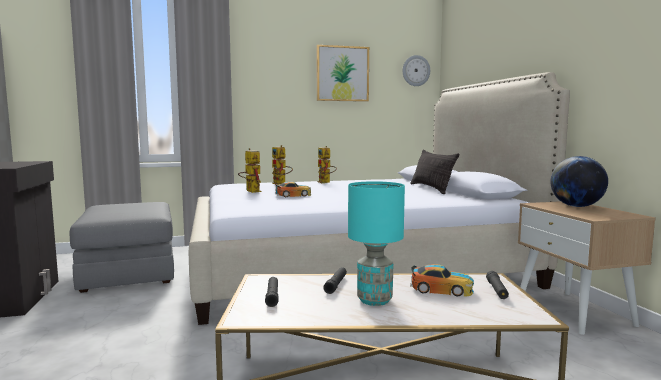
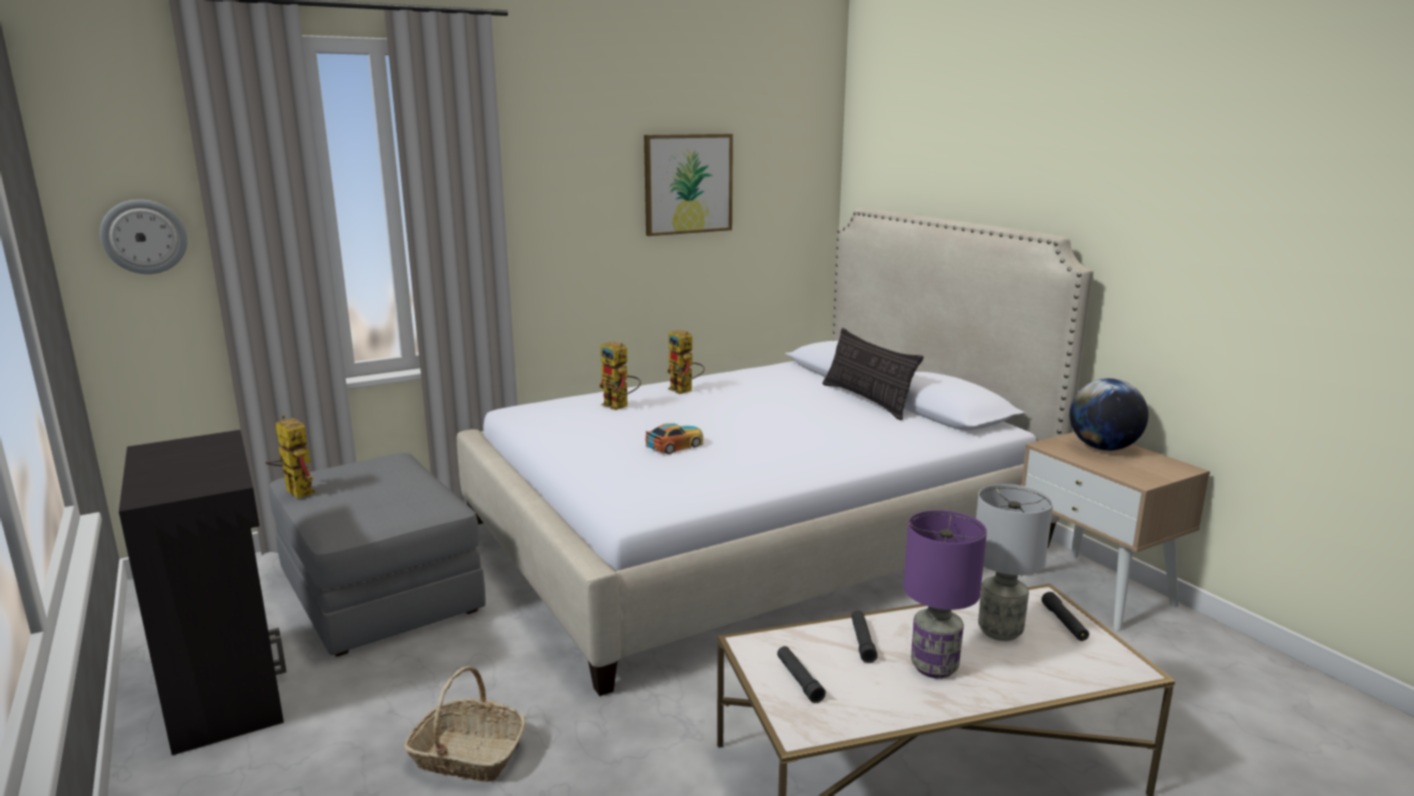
camera: 15 degrees left, 10 degrees up
toy robot [238,148,261,193] -> toy robot moved to [265,415,316,499]
turquoise table lamp [348,181,405,306] -> purple table lamp [903,510,987,679]
wall clock [403,55,430,86] -> wall clock moved to [100,199,188,274]
toy car [410,264,474,296] -> grey table lamp [976,484,1053,641]
none -> basket [404,666,525,782]

